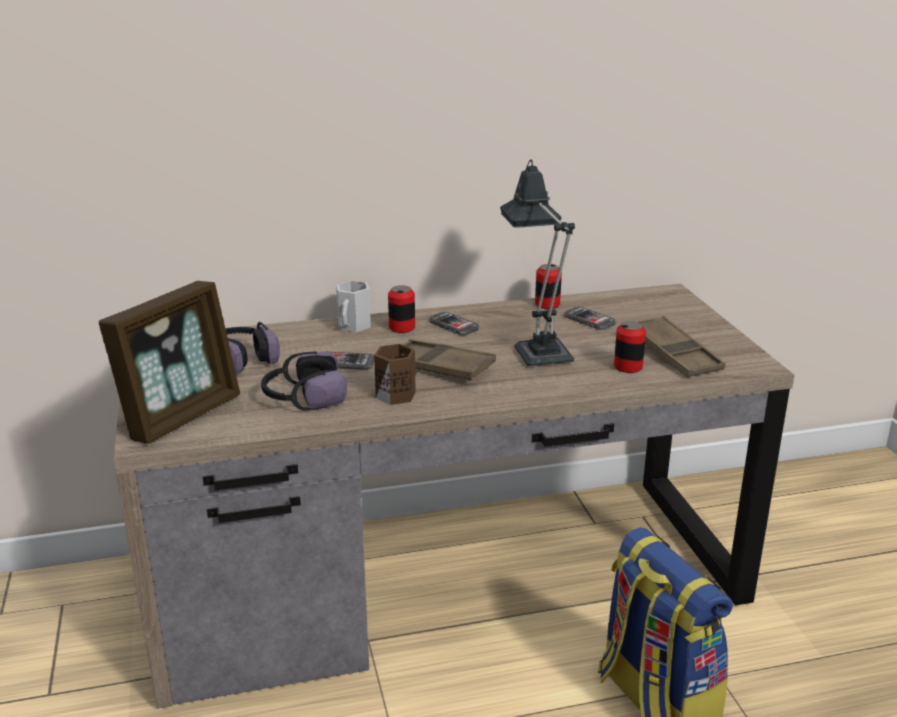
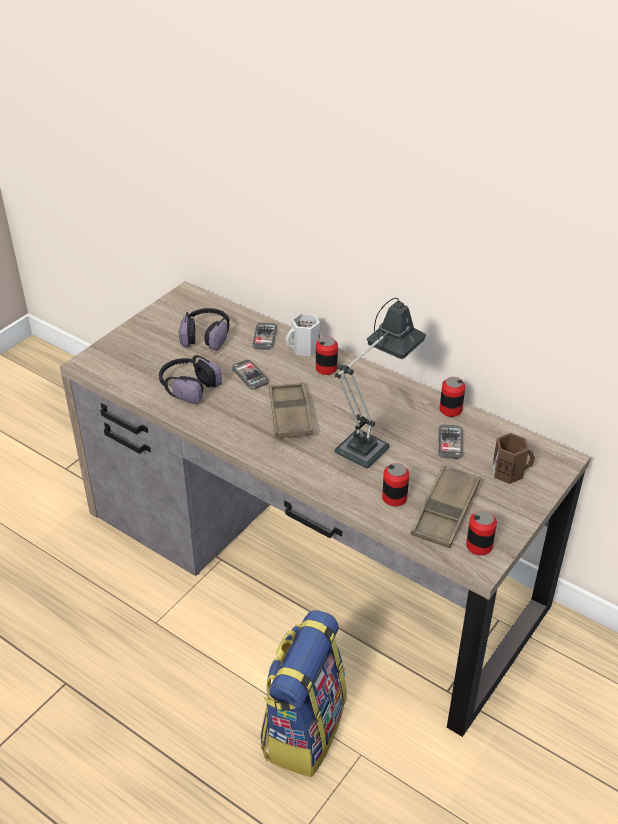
camera: 50 degrees right, 15 degrees up
picture frame [99,281,240,444] -> none
brown mug [374,344,417,405] -> brown mug moved to [492,433,535,484]
phone [429,312,479,335] -> phone moved to [252,322,277,350]
none -> can [466,510,497,556]

